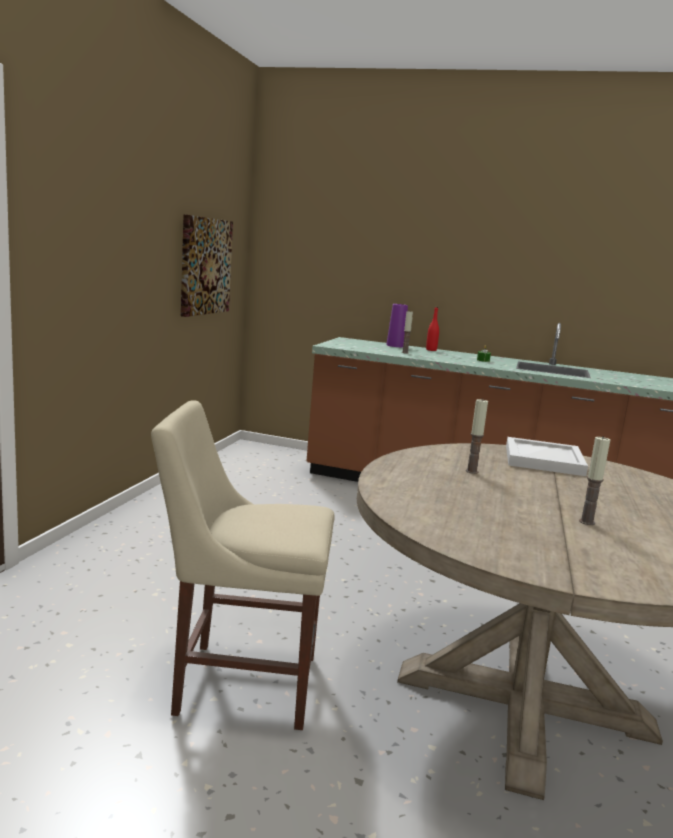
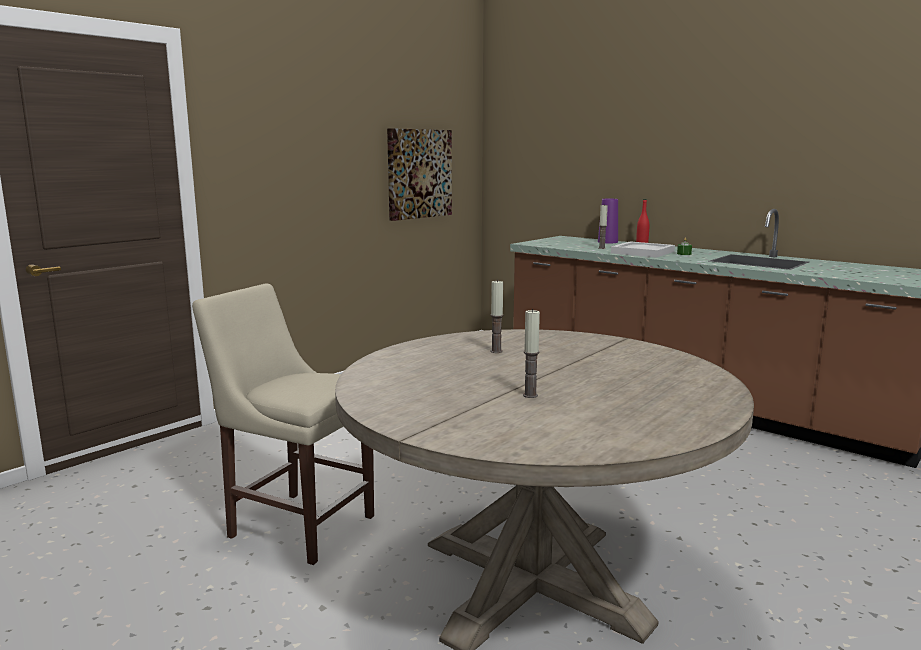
camera: 25 degrees right, 0 degrees up
white tray [506,437,588,476] -> white tray moved to [611,241,675,258]

